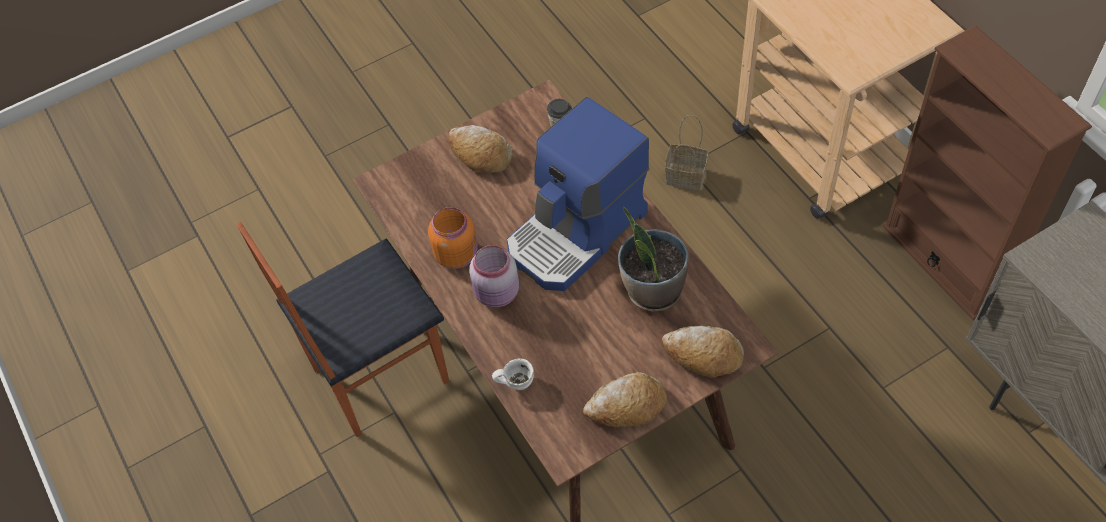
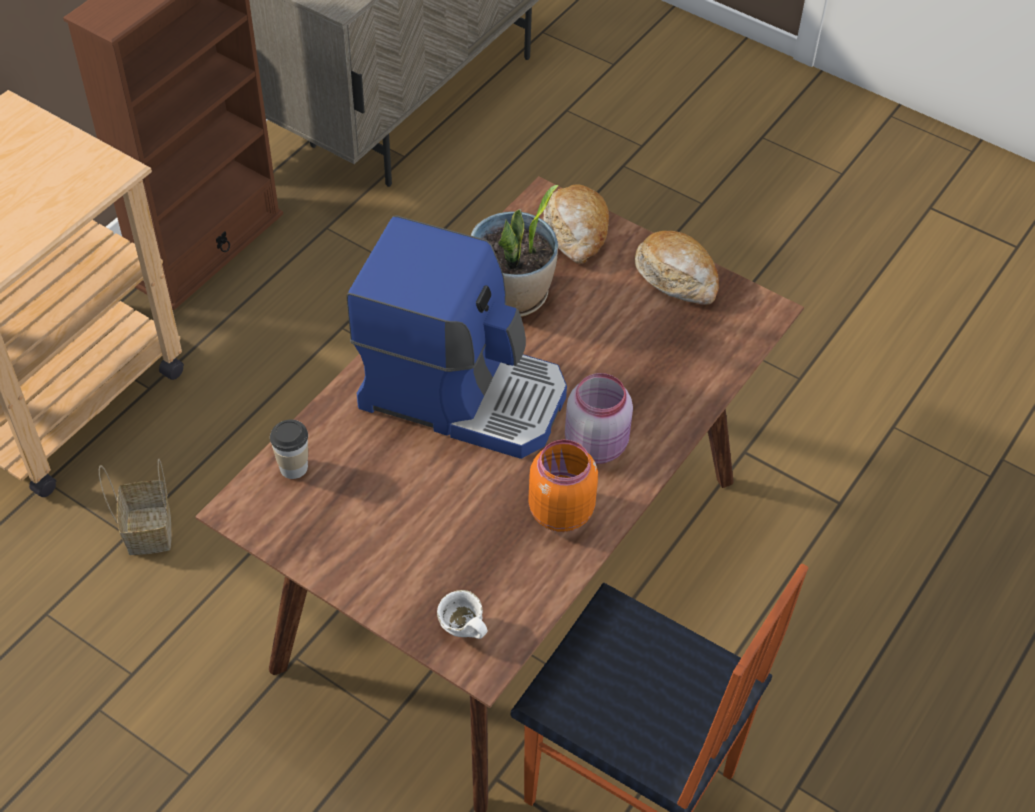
camera: 120 degrees left, 5 degrees down
bread [448,125,513,173] -> none
white mug [492,358,534,390] -> white mug moved to [437,590,488,639]

